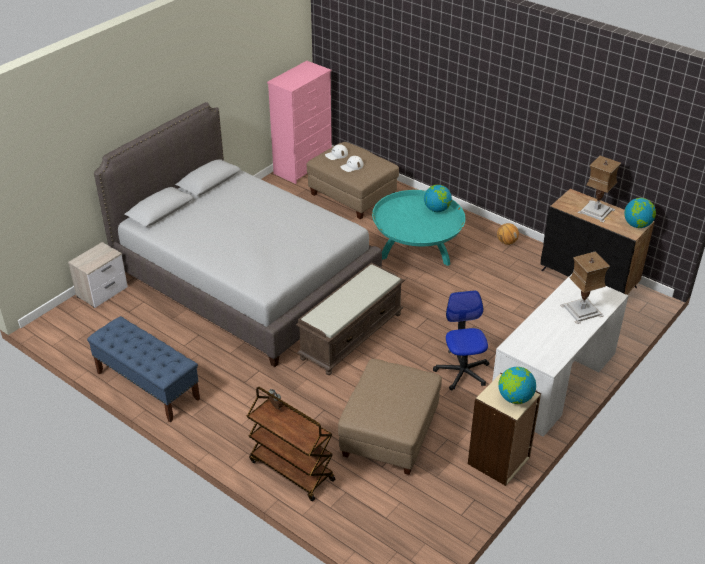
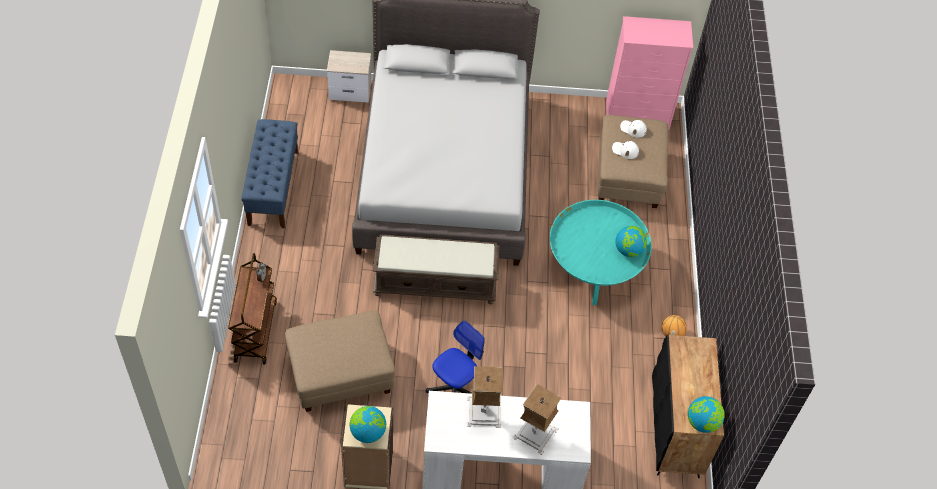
camera: 50 degrees right, 15 degrees up
table lamp [578,156,621,223] -> table lamp moved to [467,366,502,428]

